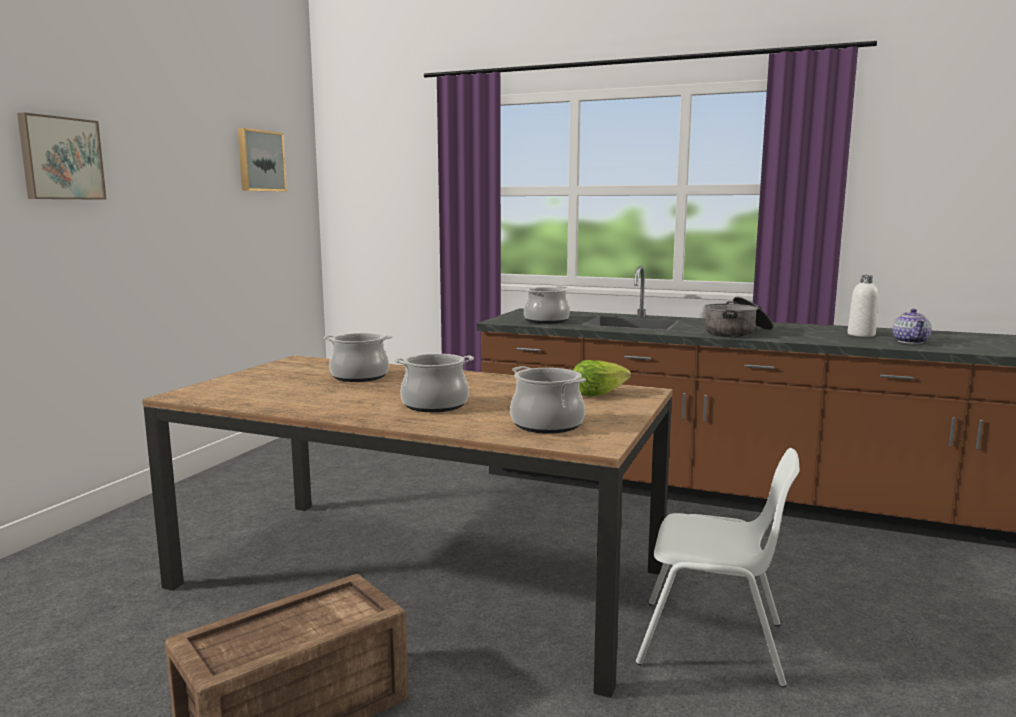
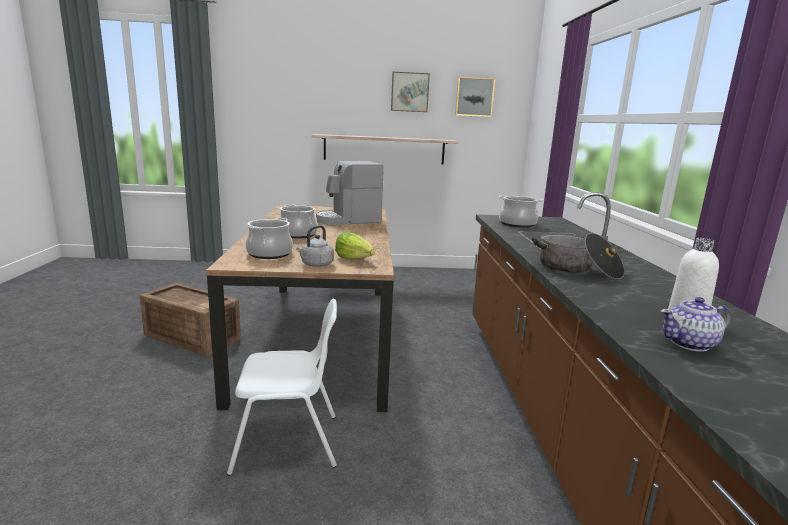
camera: 65 degrees right, 5 degrees up
picture [17,112,106,200] -> picture moved to [391,72,430,112]
cooking pot [324,333,392,382] -> coffee machine [316,161,384,225]
white chair [636,448,800,687] -> white chair turned 90 degrees counterclockwise [227,299,337,476]
none -> grey kettle [296,225,334,267]
none -> shelf [311,134,458,165]

